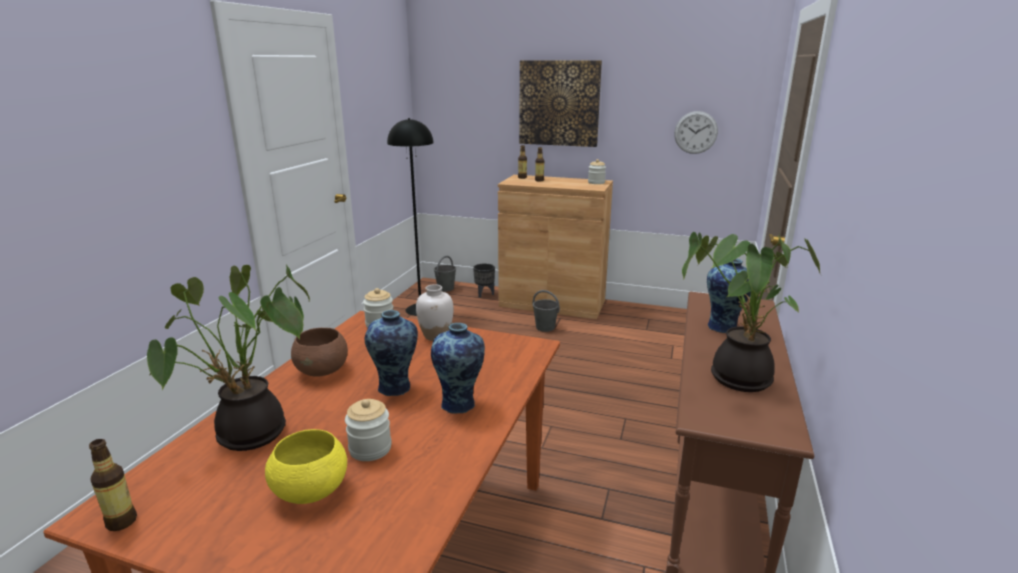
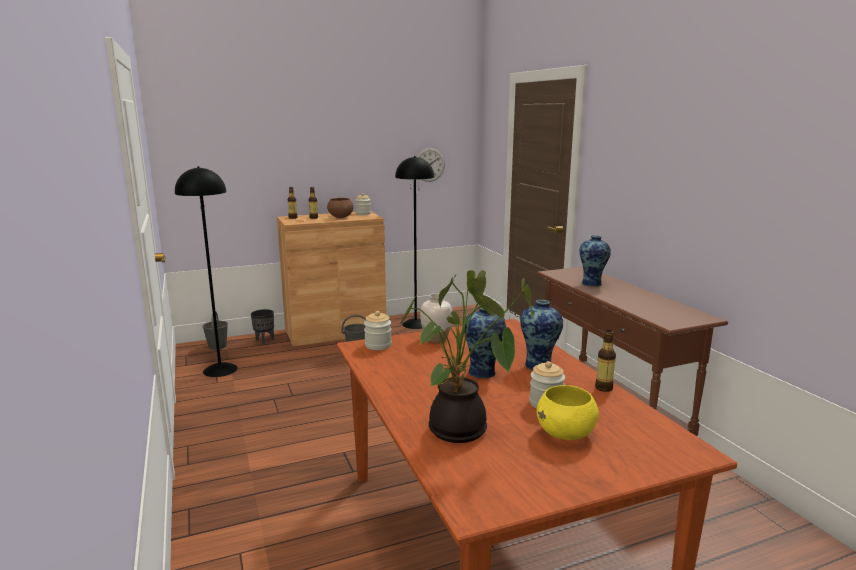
camera: 40 degrees left, 5 degrees down
bottle [89,439,137,531] -> bottle moved to [595,330,616,392]
brown bowl [291,328,348,377] -> brown bowl moved to [327,198,353,218]
picture [519,60,602,147] -> none
potted plant [682,232,821,392] -> none
none -> black floor lamp [395,156,434,329]

